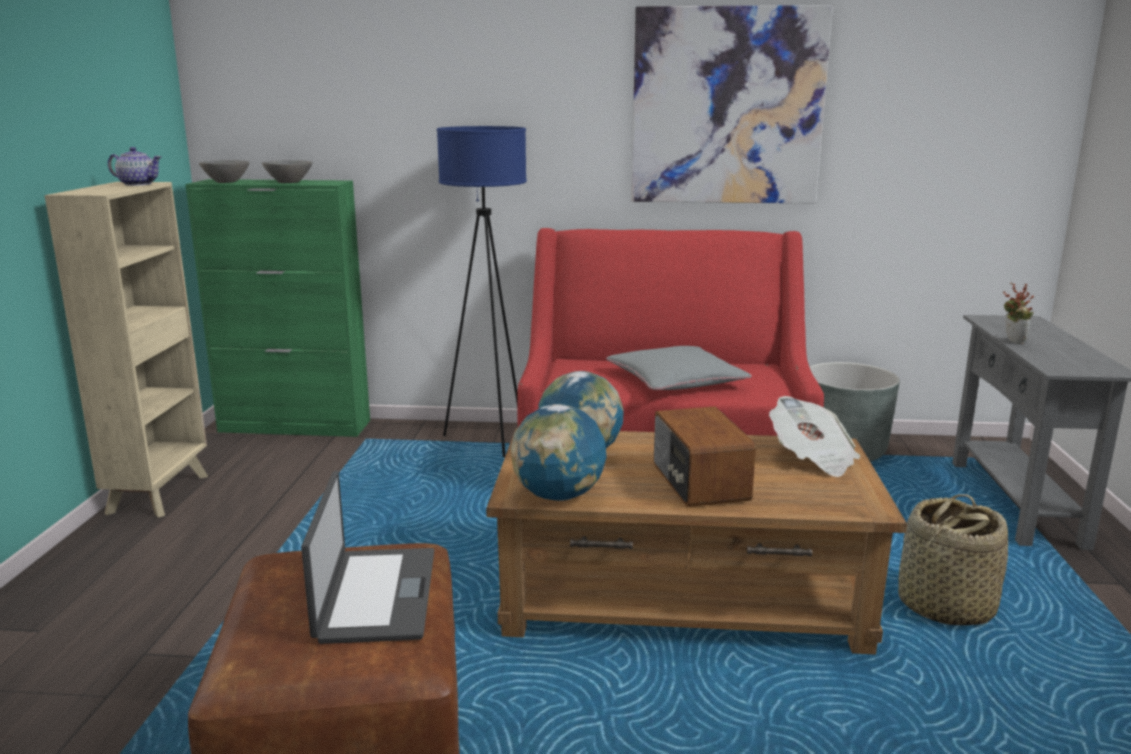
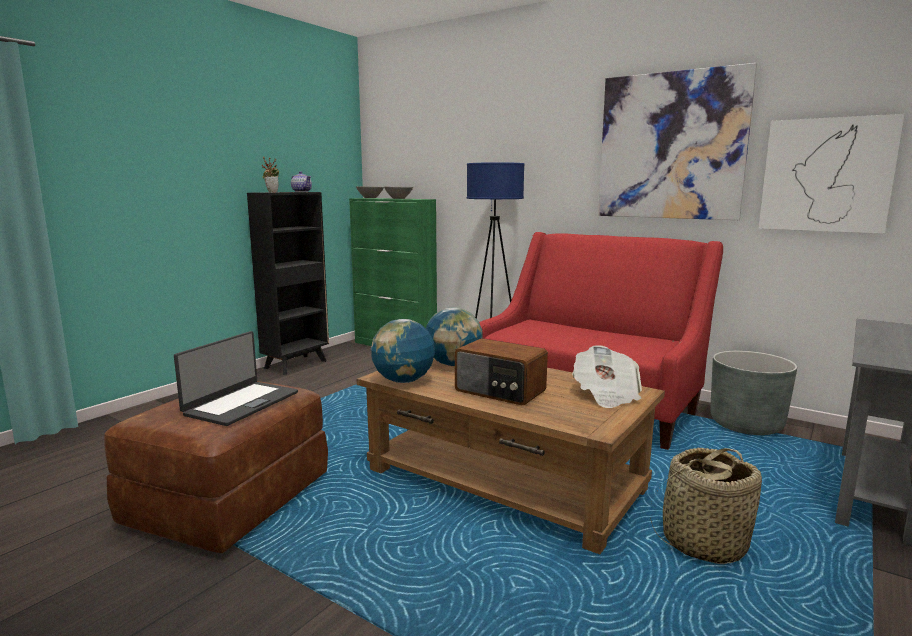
camera: 30 degrees right, 5 degrees down
beige bookcase [44,182,208,518] -> black bookcase [247,192,329,375]
grey pillow [606,346,752,390] -> none
radio [654,406,756,507] -> radio turned 75 degrees counterclockwise [455,338,548,405]
potted plant [1003,283,1034,344] -> potted plant moved to [262,157,279,192]
none -> picture [758,114,905,234]

